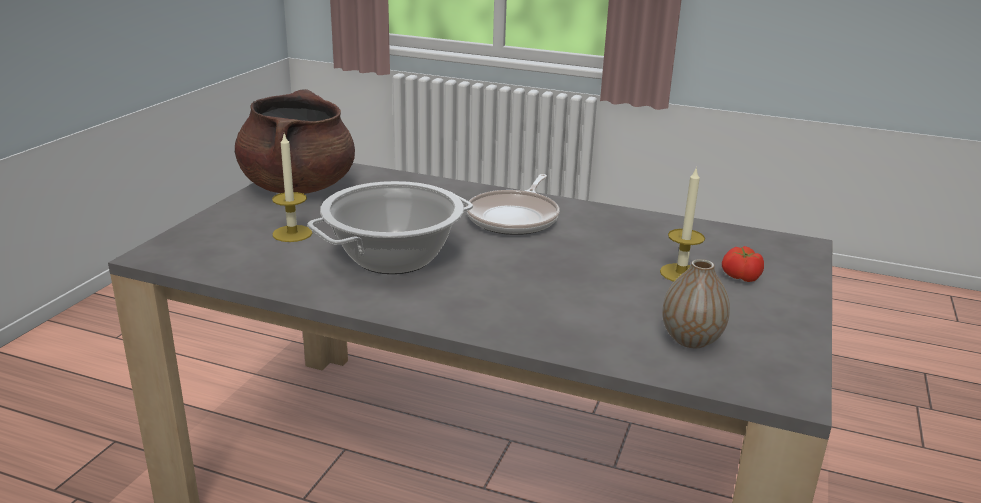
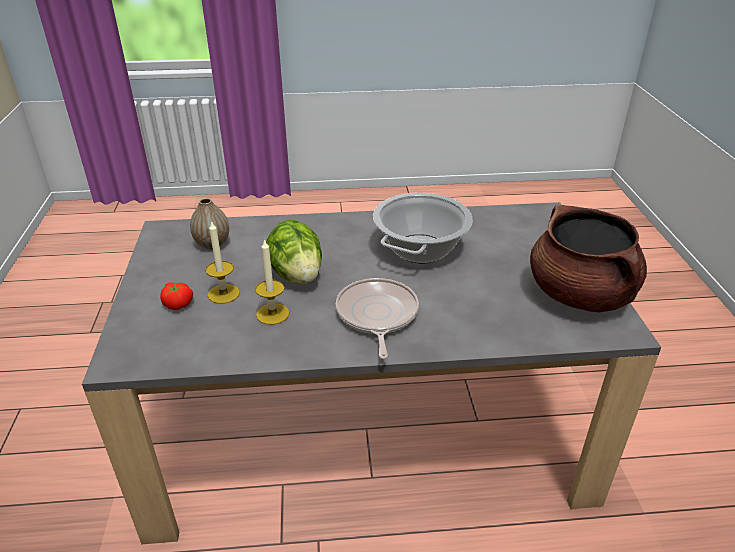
camera: 155 degrees right, 10 degrees up
candle [272,133,312,242] -> candle moved to [255,239,289,325]
none -> lettuce [266,220,322,284]

